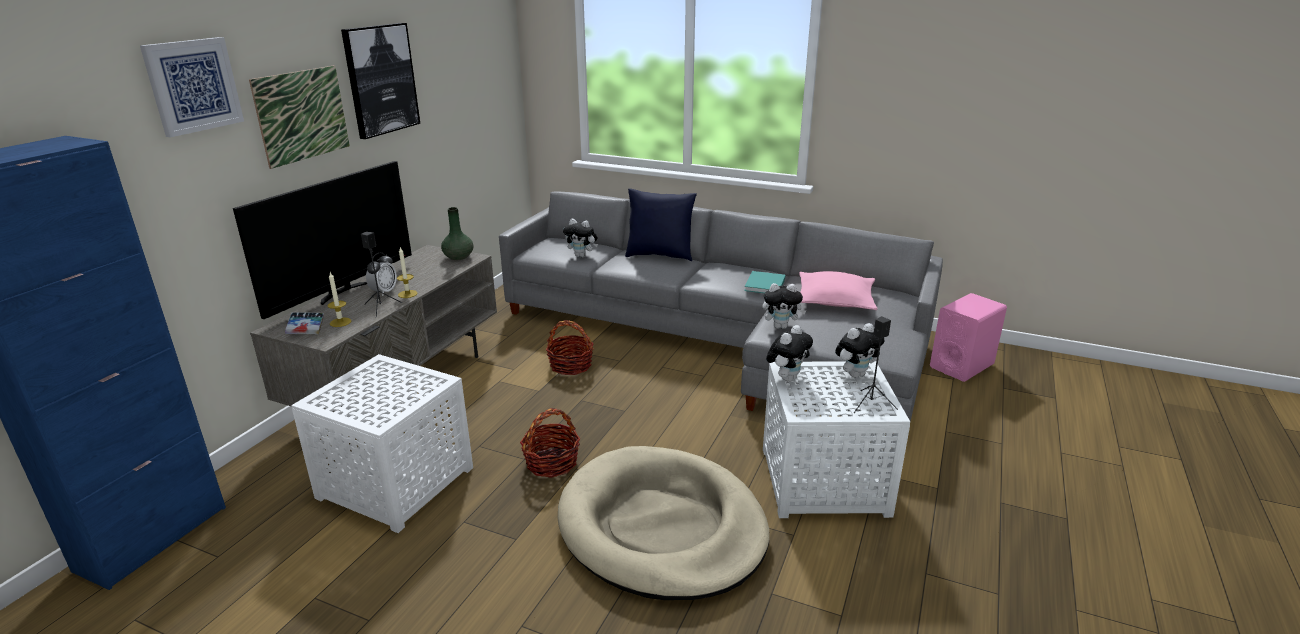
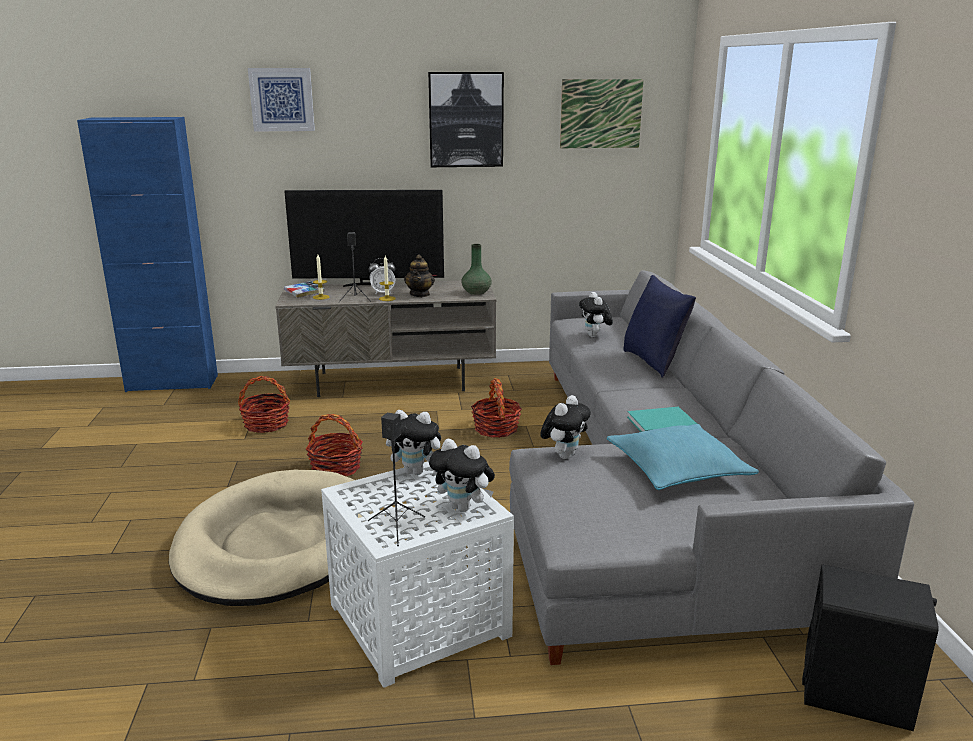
camera: 60 degrees right, 5 degrees down
picture [249,66,350,169] -> picture moved to [560,79,644,148]
white side table [291,354,473,533] -> basket [238,376,290,433]
plush toy [762,283,806,329] -> plush toy turned 120 degrees counterclockwise [540,395,591,459]
pink pillow [799,271,877,310] -> turquoise pillow [606,424,759,490]
pink speaker [930,293,1007,382] -> black speaker [802,565,938,731]
none -> teapot [404,254,435,297]

